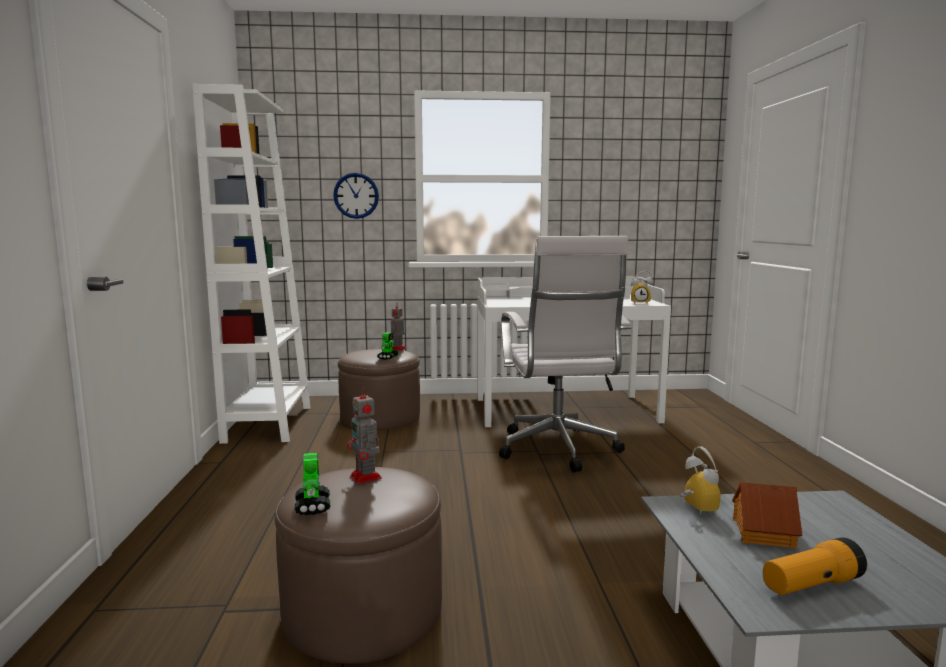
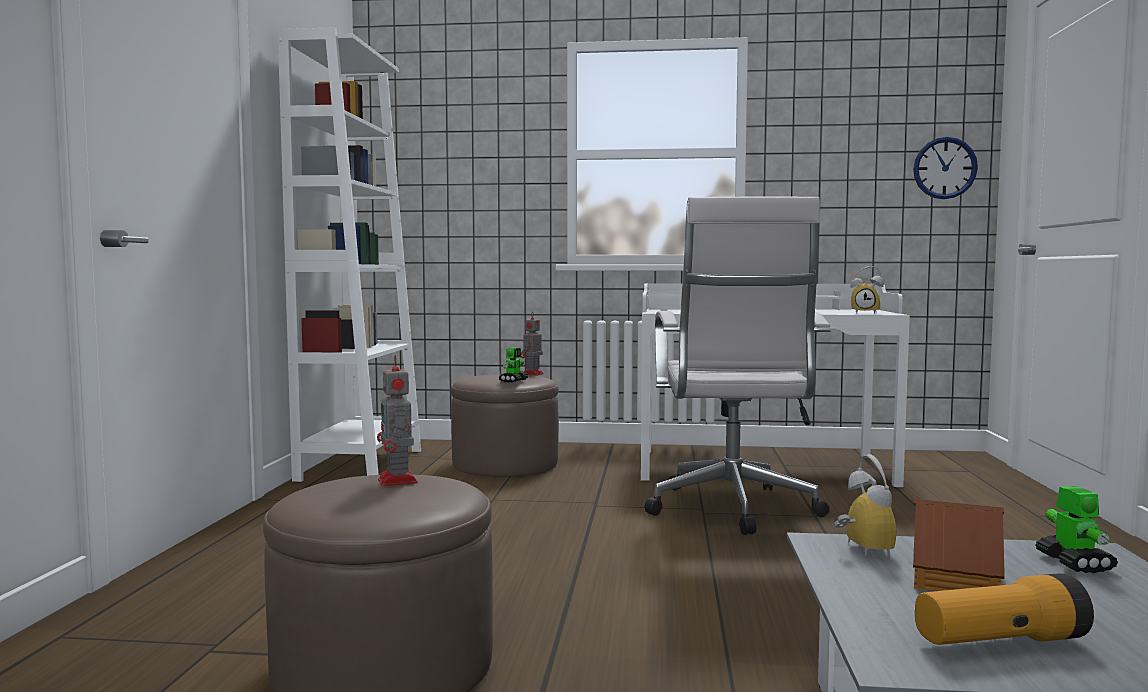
camera: 10 degrees right, 5 degrees down
toy robot [295,453,330,515] -> toy robot moved to [1036,487,1118,573]
wall clock [333,173,379,219] -> wall clock moved to [913,137,978,199]

